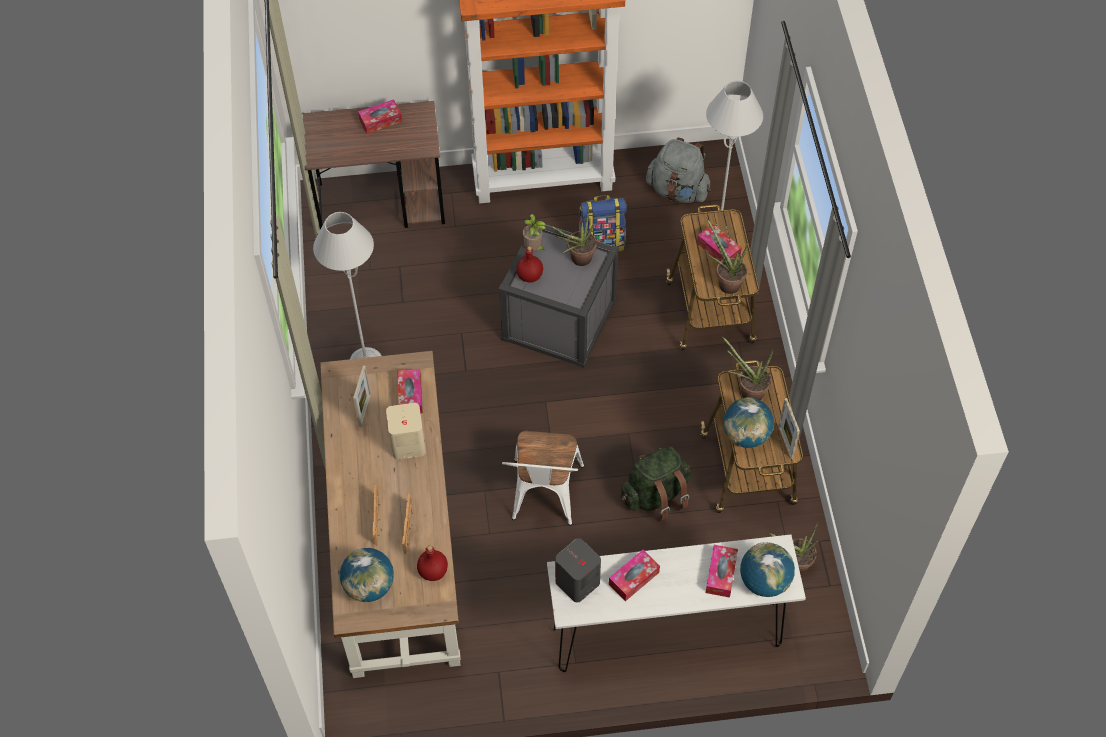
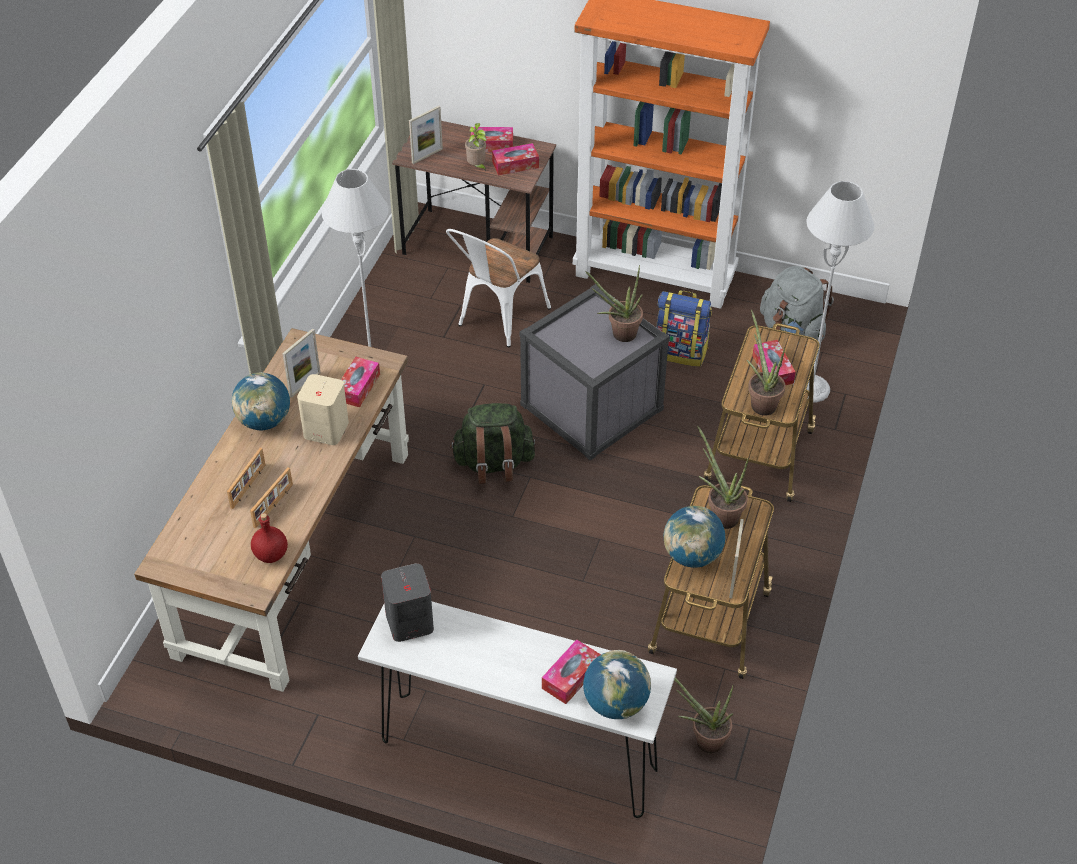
camera: 25 degrees right, 10 degrees down
globe [340,548,394,602] -> globe moved to [231,372,290,430]
white chair [502,431,584,526] -> white chair moved to [446,229,551,347]
red bottle [517,246,543,283] -> none
potted plant [523,214,546,251] -> potted plant moved to [465,123,487,171]
tissue box [609,550,660,601] -> tissue box moved to [492,143,539,175]
green backpack [621,447,691,521] -> green backpack moved to [450,403,536,484]
none -> picture frame [409,106,443,164]

